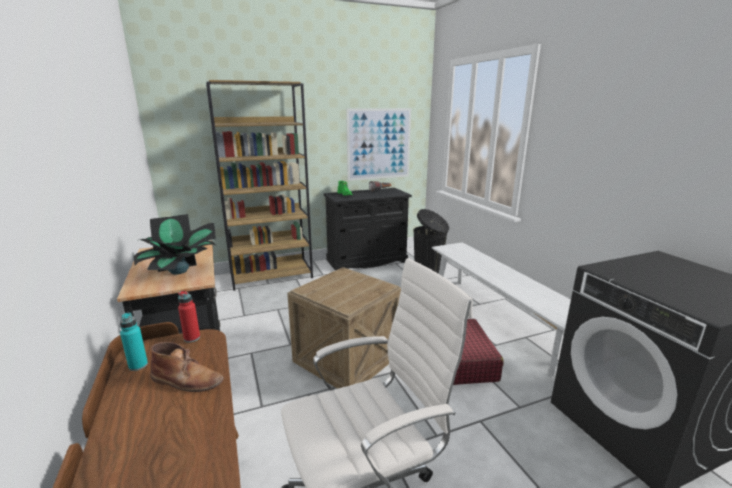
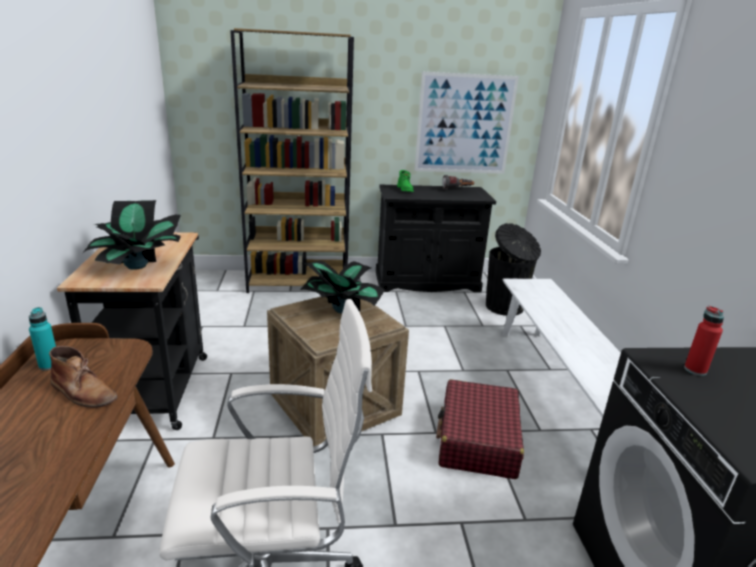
camera: 15 degrees right, 5 degrees up
red bottle [178,291,200,342] -> red bottle moved to [684,306,724,376]
none -> potted plant [300,261,385,313]

